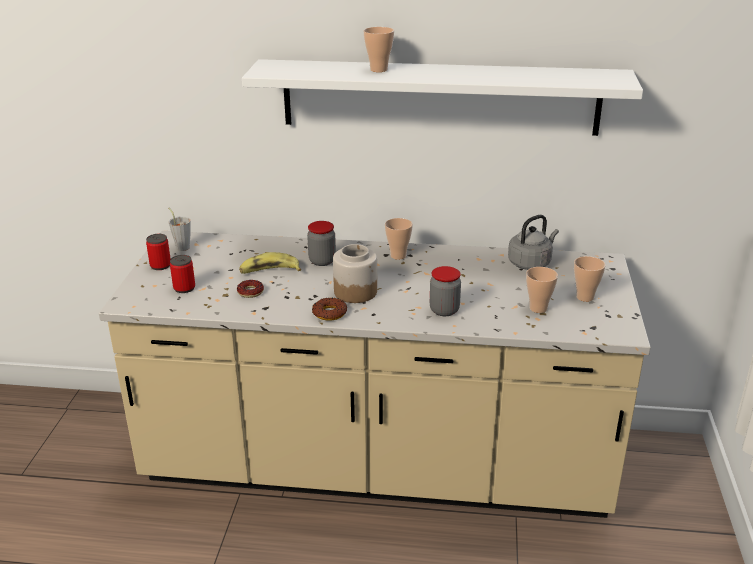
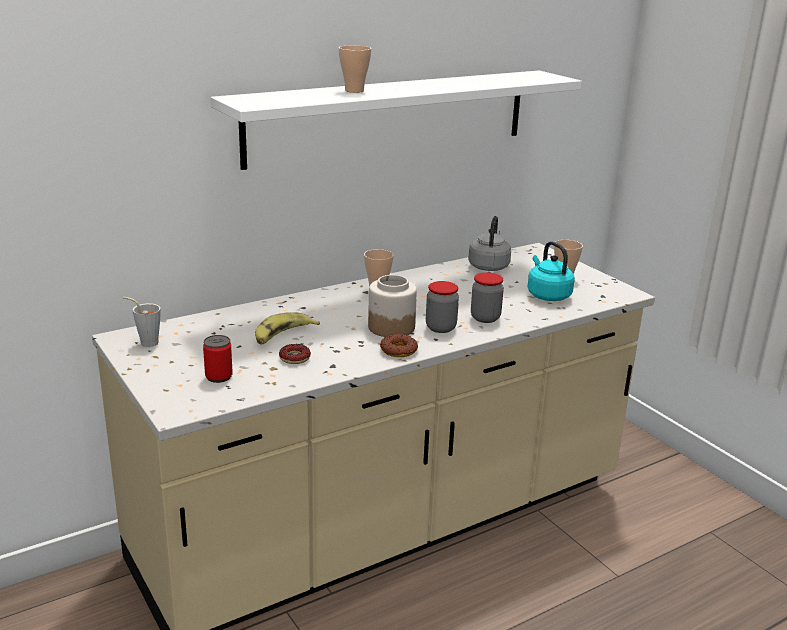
camera: 40 degrees left, 5 degrees down
can [146,234,171,270] -> none
jar [307,221,336,266] -> jar moved to [426,281,459,333]
cup [526,267,558,313] -> turquoise kettle [528,241,575,301]

